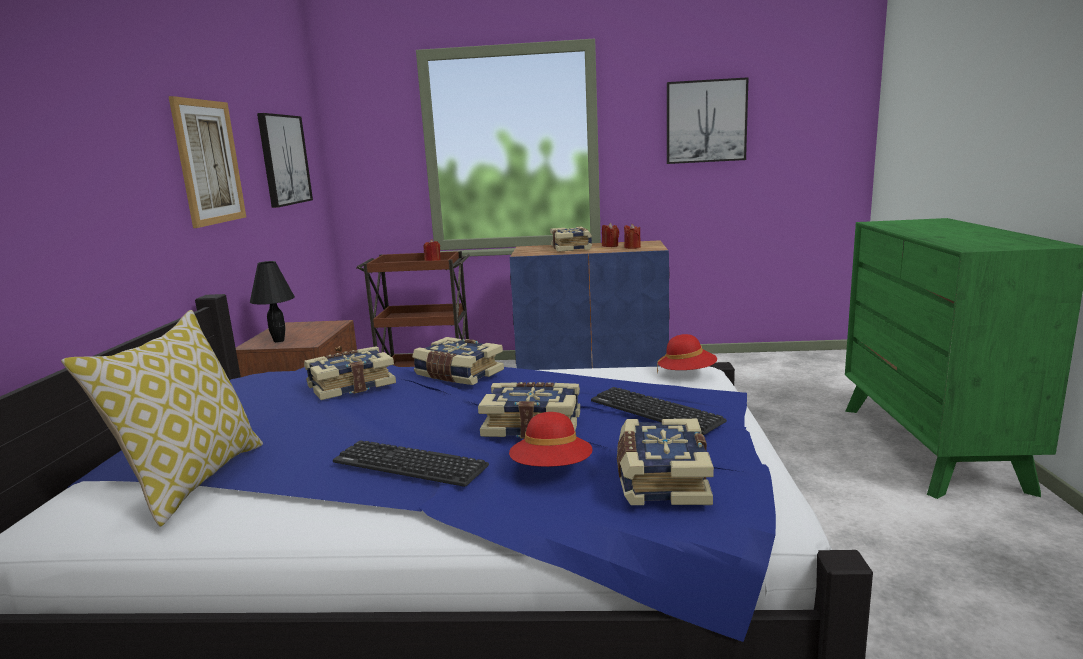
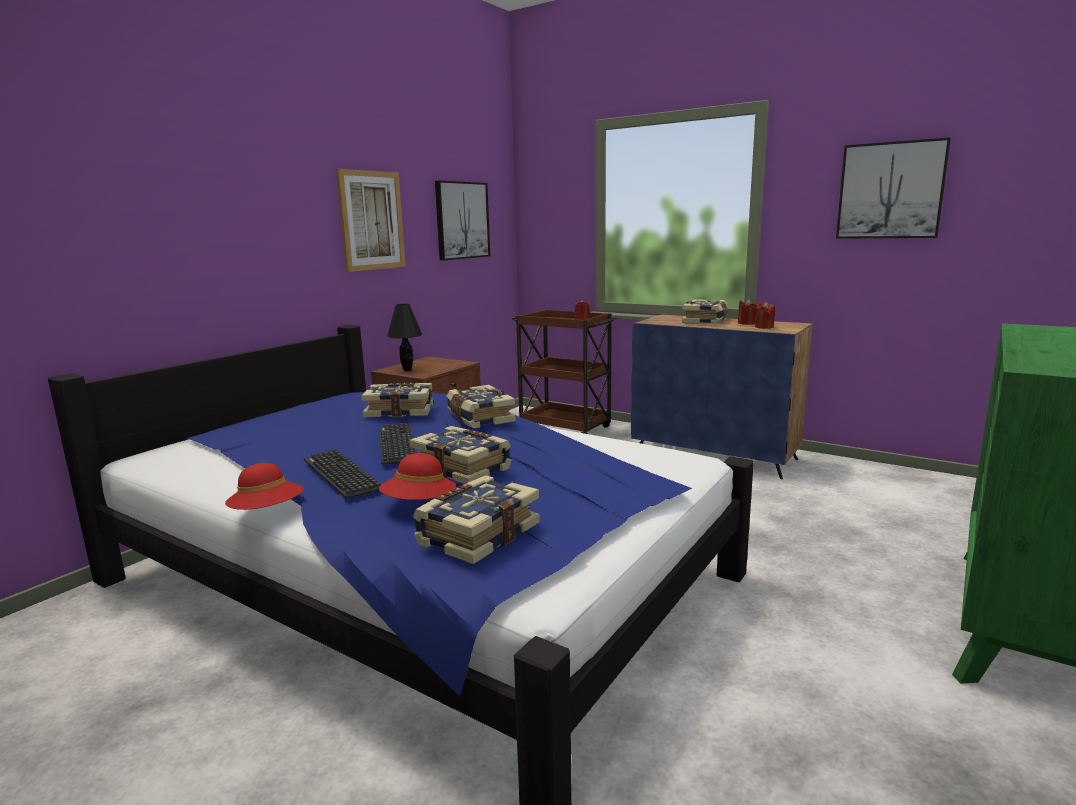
camera: 30 degrees right, 0 degrees up
pillow [61,310,263,527] -> none
keyboard [591,387,727,435] -> keyboard moved to [379,423,417,465]
red hat [657,334,717,373] -> red hat moved to [225,463,303,510]

